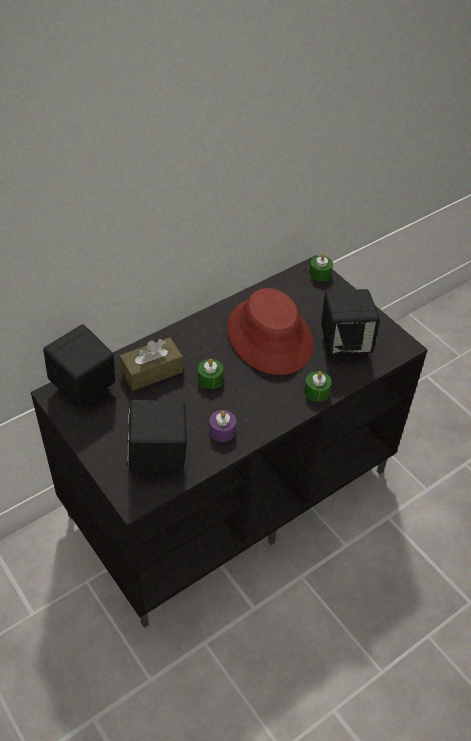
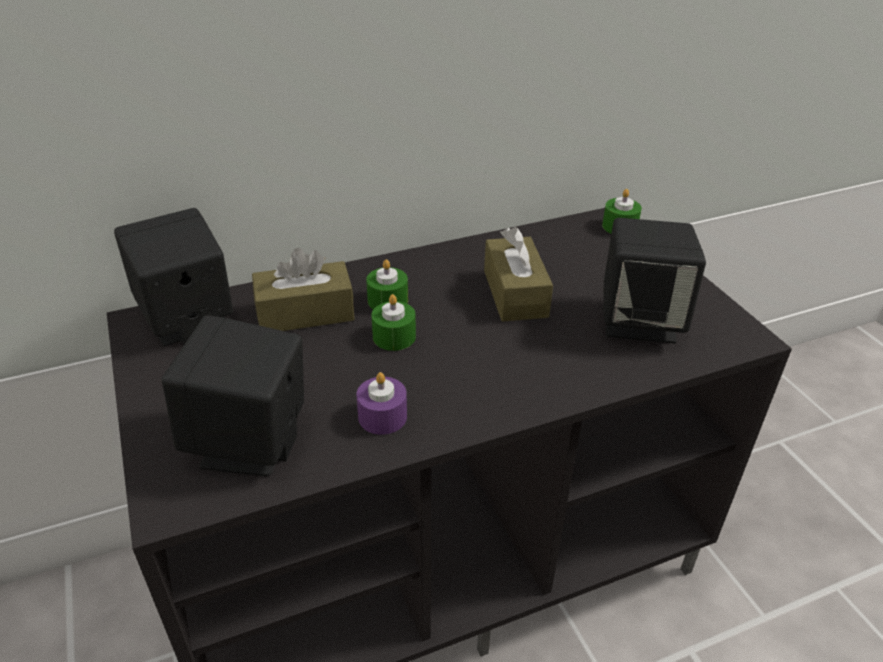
camera: 15 degrees right, 10 degrees down
red hat [227,288,313,375] -> brown tissue box [484,227,553,322]
green candle [304,371,332,402] -> green candle moved to [366,259,408,309]

